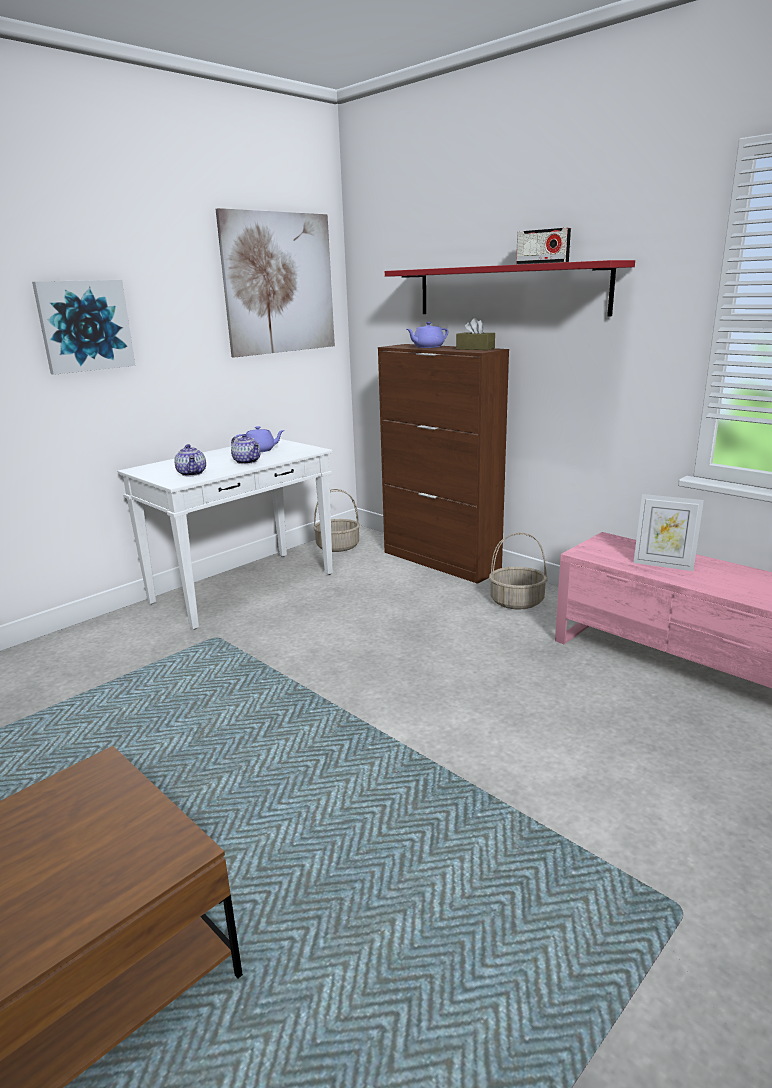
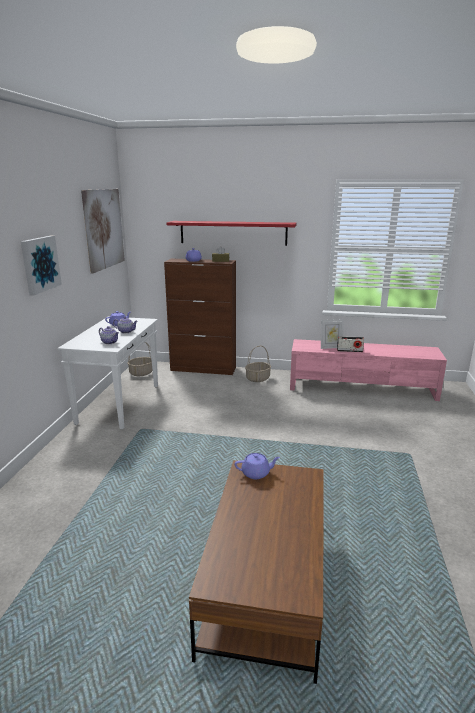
camera: 35 degrees left, 0 degrees up
radio [516,228,571,265] -> radio moved to [337,336,364,352]
none -> purple teapot [234,453,280,479]

